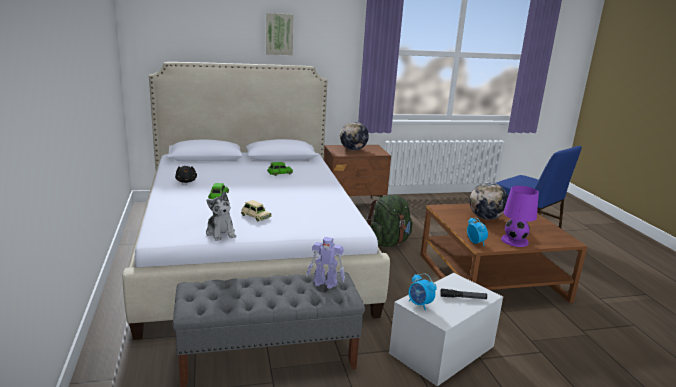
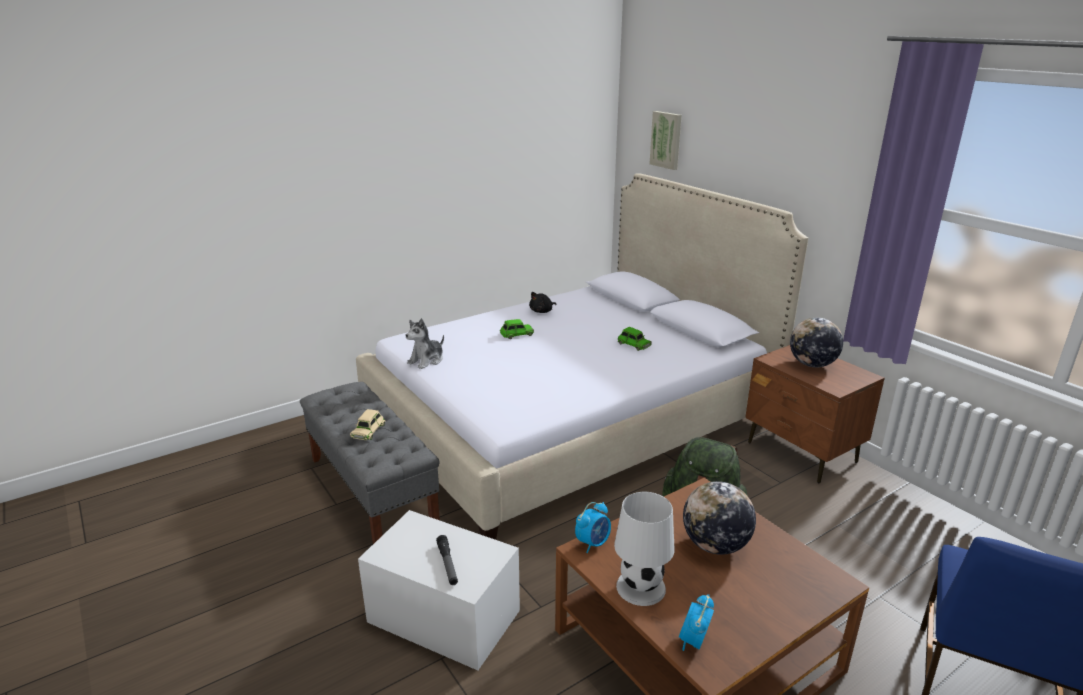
camera: 70 degrees right, 5 degrees up
beige toy car [241,200,272,221] -> beige toy car moved to [350,409,385,440]
picture [266,13,293,55] -> picture moved to [650,111,682,170]
toy robot [307,237,345,289] -> none
alarm clock [408,273,437,310] -> alarm clock moved to [679,594,714,651]
purple table lamp [501,186,539,247] -> white table lamp [614,492,674,606]

